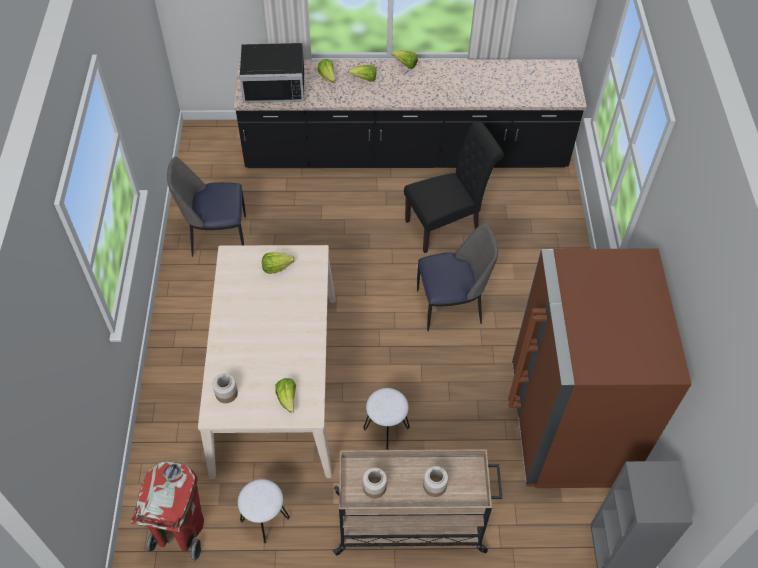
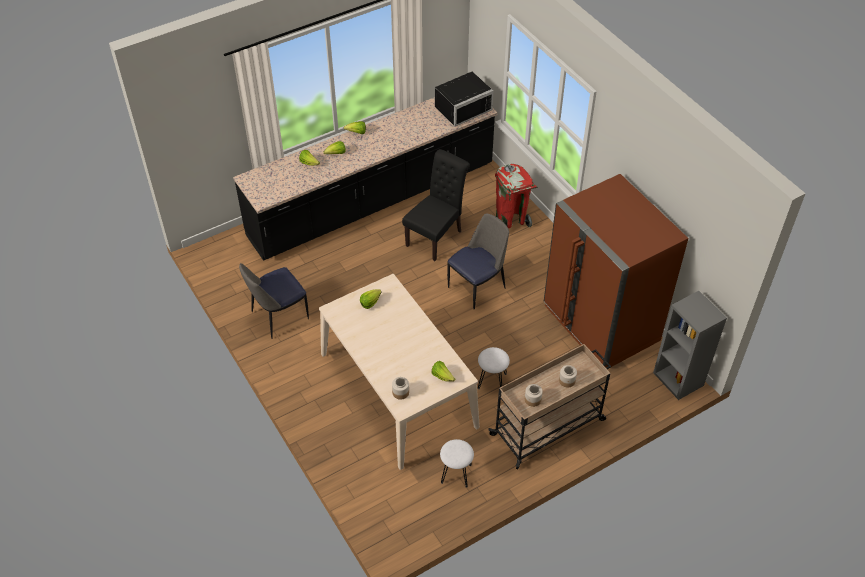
camera: 30 degrees left, 5 degrees down
red trash can [130,461,204,561] -> red trash can moved to [495,164,538,228]
black microwave [240,43,304,103] -> black microwave moved to [435,71,493,126]

